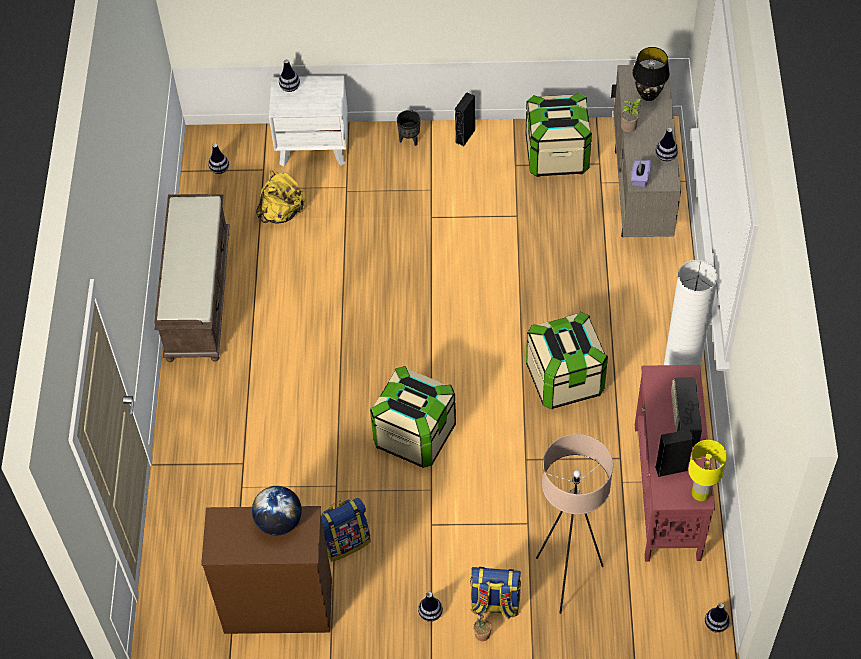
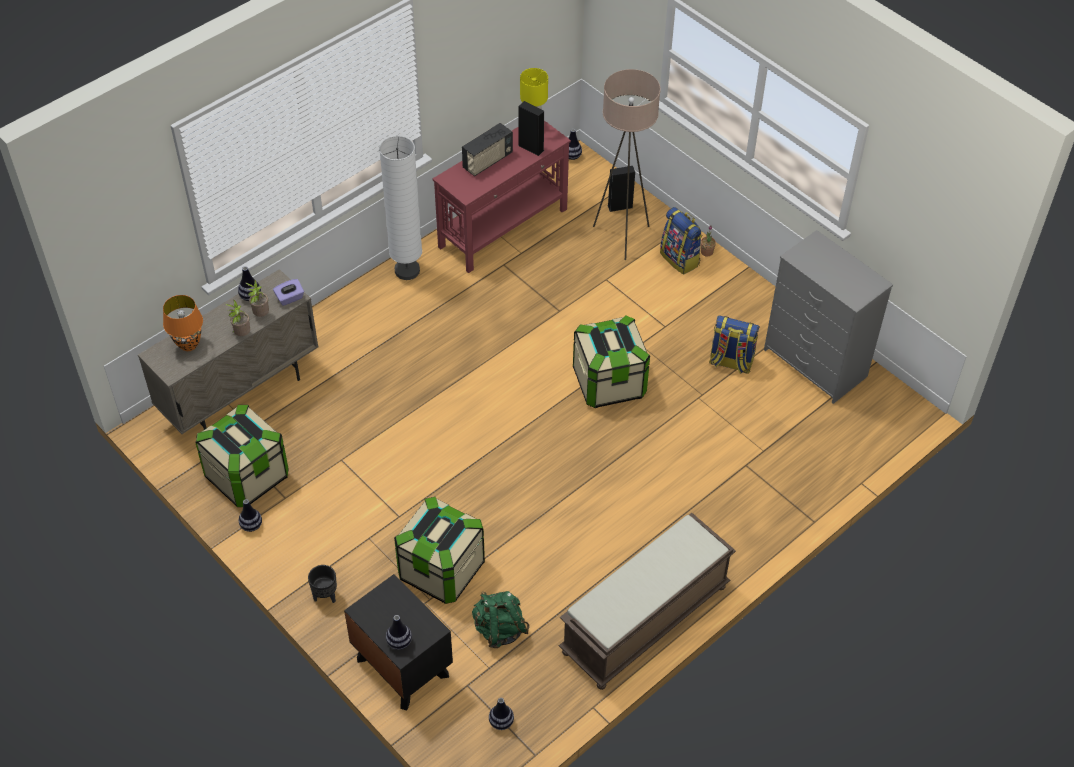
camera: 135 degrees left, 5 degrees down
brown dresser [201,506,332,634] -> grey dresser [764,230,893,404]
globe [252,486,302,535] -> none
yellow backpack [256,171,306,224] -> green backpack [472,591,530,648]
white nightstand [269,76,348,166] -> black nightstand [344,574,453,710]
vase [418,592,443,622] -> vase moved to [239,499,262,532]
black speaker [455,92,476,146] -> black speaker moved to [607,166,635,212]
storage box [526,312,608,409] -> storage box moved to [394,497,485,604]
black table lamp [632,47,670,101] -> orange table lamp [163,295,203,351]
none -> potted plant [245,280,269,317]

